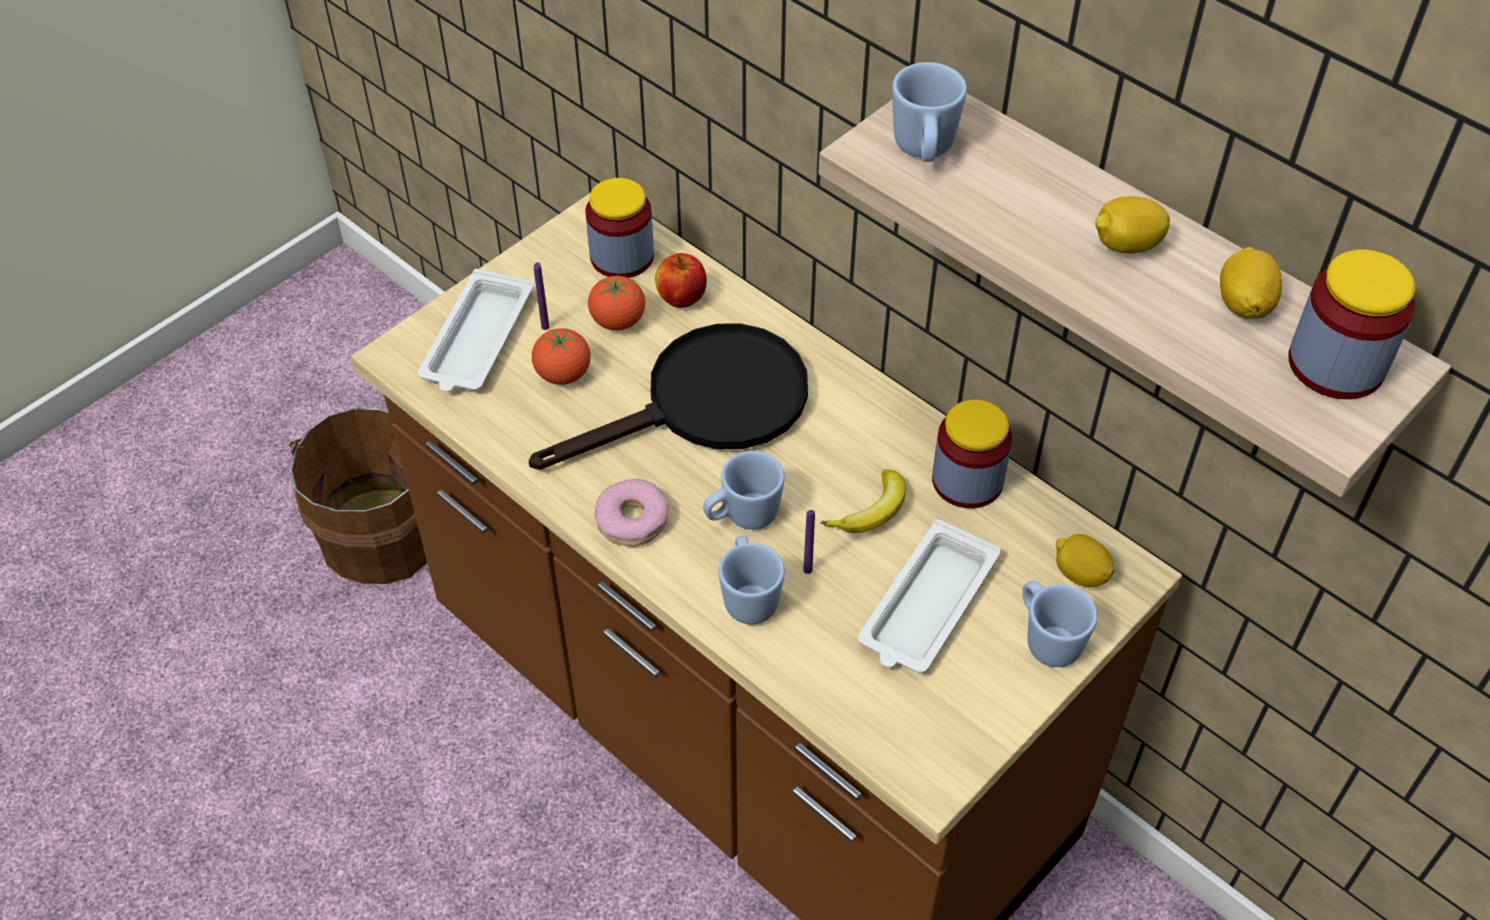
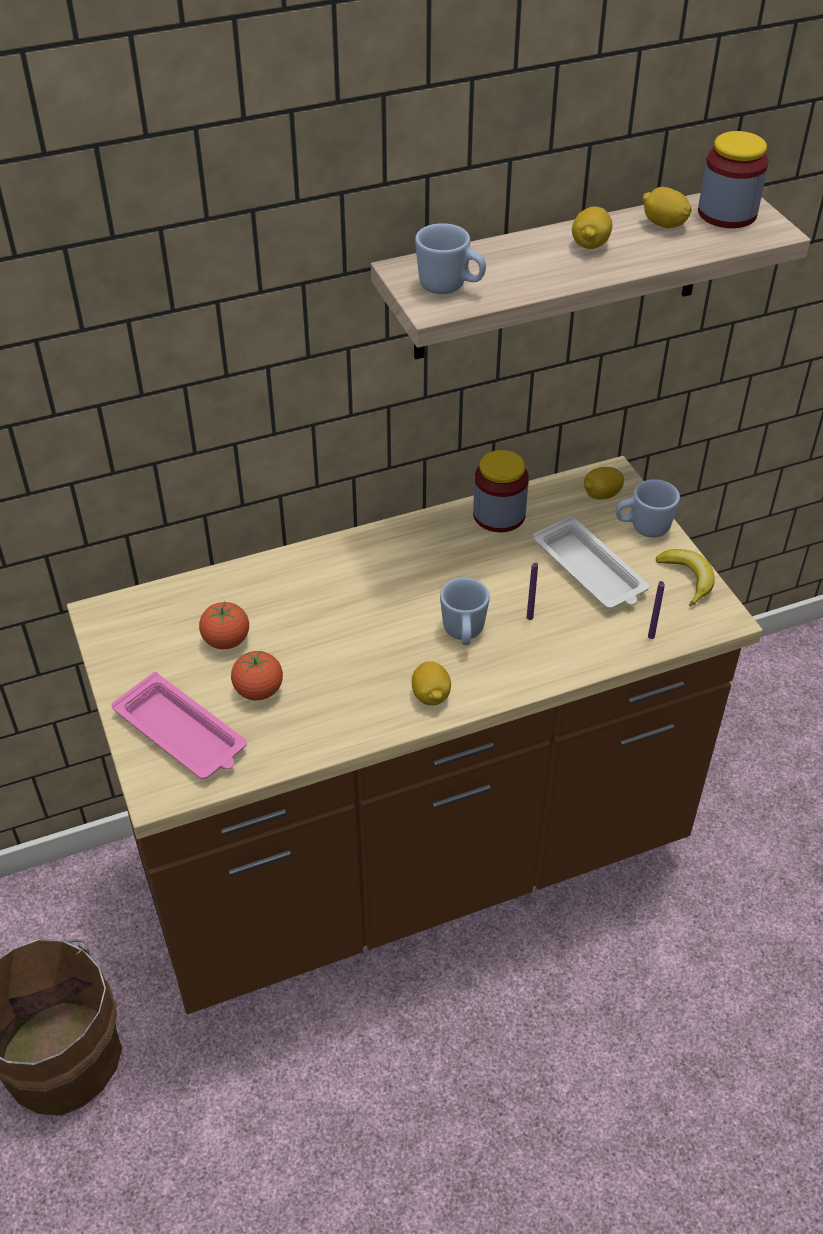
camera: 65 degrees left, 5 degrees down
white tray [418,269,533,392] -> pink tray [111,672,247,779]
black frying pan [529,323,808,470] -> none
purple candle [534,262,549,330] -> purple candle moved to [648,581,665,639]
jar [586,178,654,278] -> none
donut [594,479,669,546] -> lemon [412,661,451,705]
apple [655,253,707,308] -> none
blue mug [719,536,785,624] -> none
banana [821,469,906,533] -> banana moved to [656,549,715,606]

